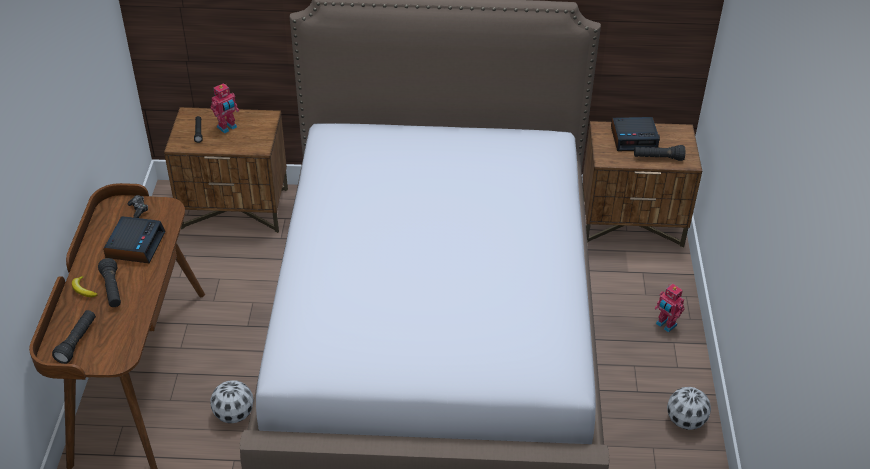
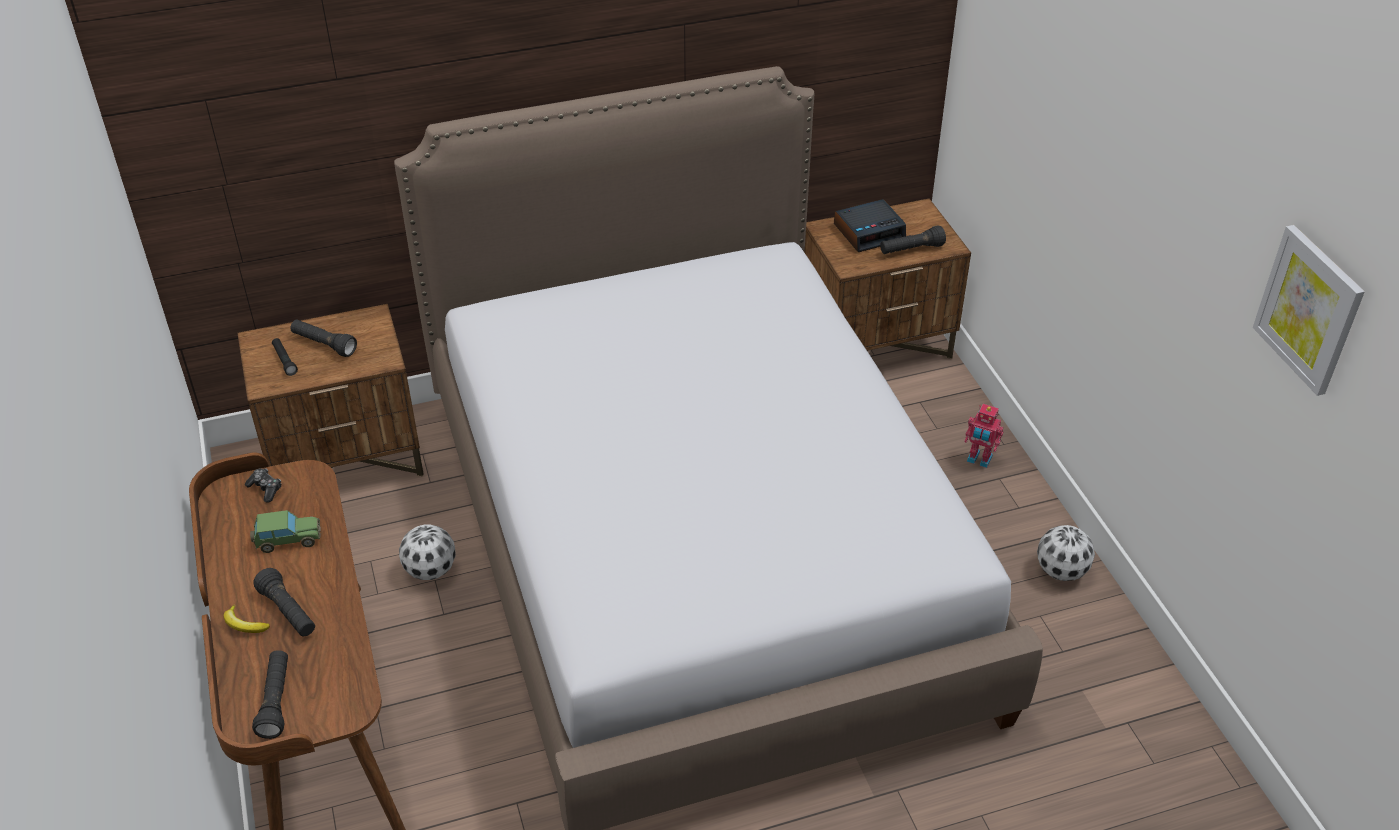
camera: 20 degrees left, 0 degrees up
alarm clock [103,216,166,263] -> toy car [250,510,320,553]
football [210,380,253,423] -> football moved to [399,525,456,580]
toy robot [211,83,239,134] -> black flashlight [291,319,357,357]
none -> picture [1253,225,1365,396]

